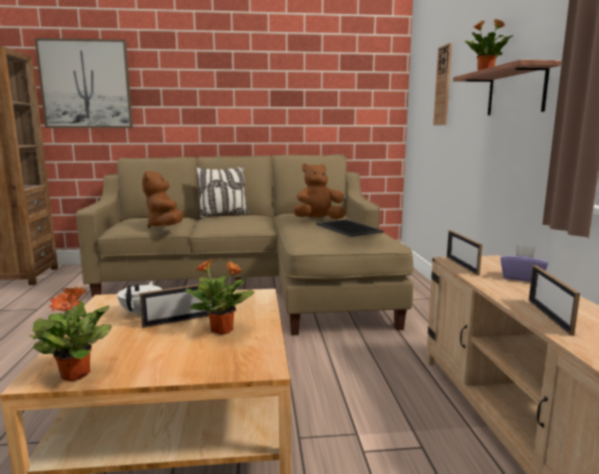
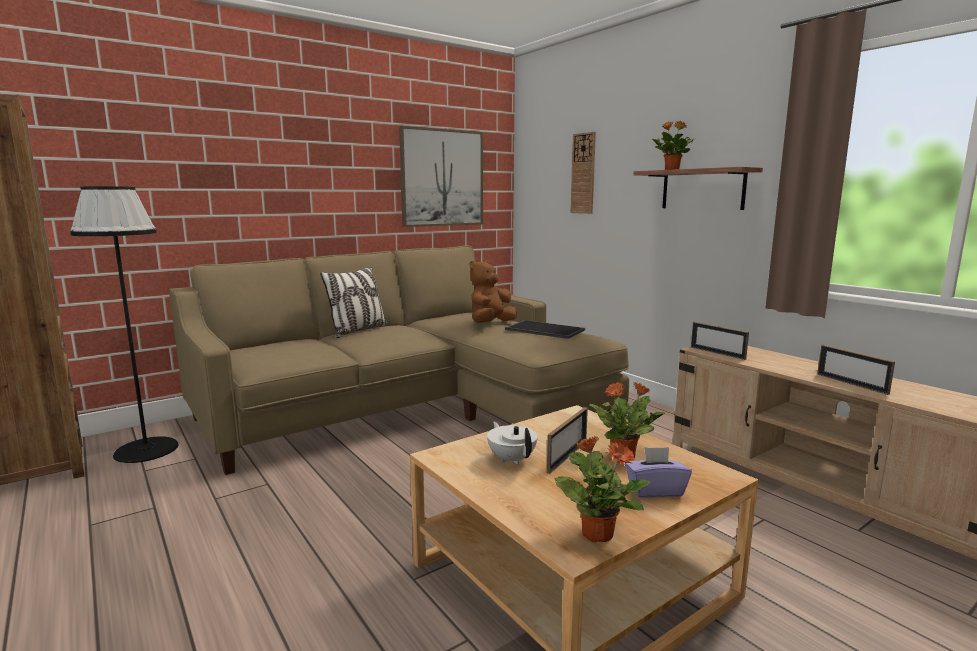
camera: 30 degrees left, 0 degrees up
picture [35,38,133,128] -> picture moved to [399,126,483,227]
brown plush toy [142,171,183,228] -> none
purple tissue box [500,245,548,282] -> purple tissue box moved to [625,447,692,498]
none -> black floor lamp [70,186,178,463]

